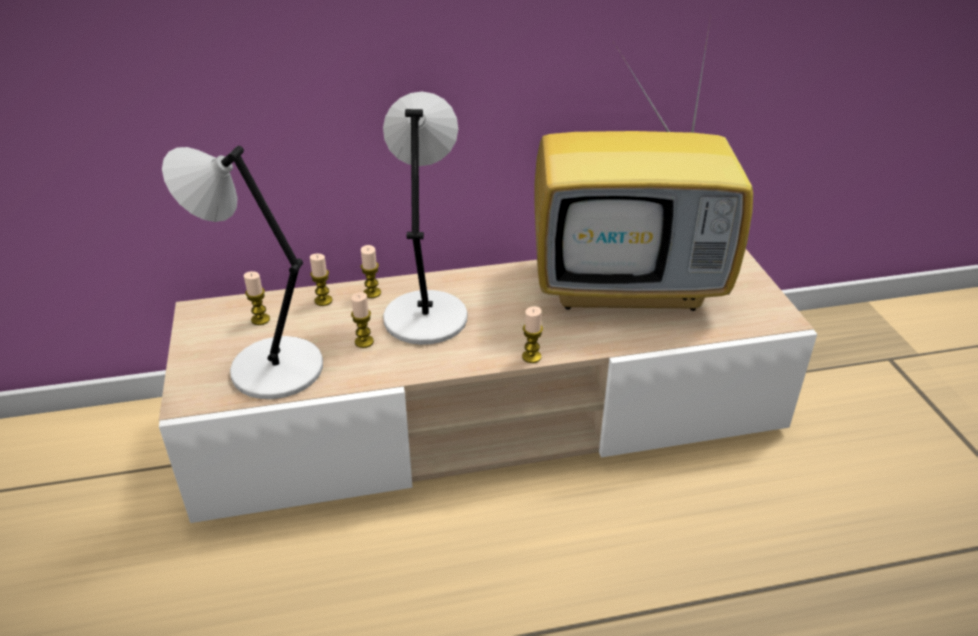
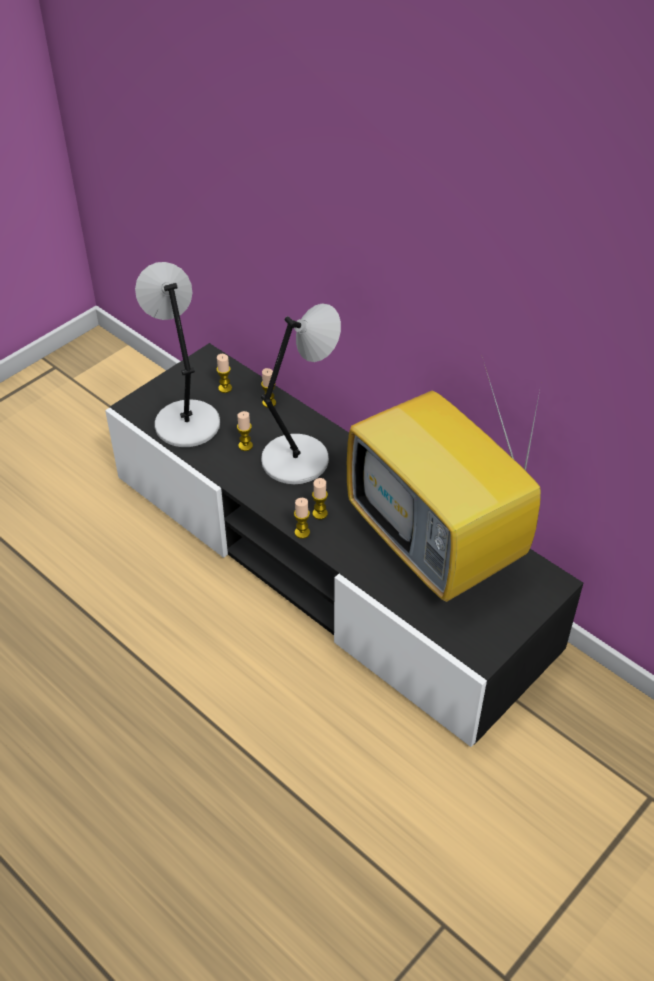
camera: 55 degrees right, 10 degrees up
beige tv stand [159,249,817,523] -> black tv stand [105,343,583,747]
candle [361,245,381,298] -> candle moved to [312,478,328,519]

